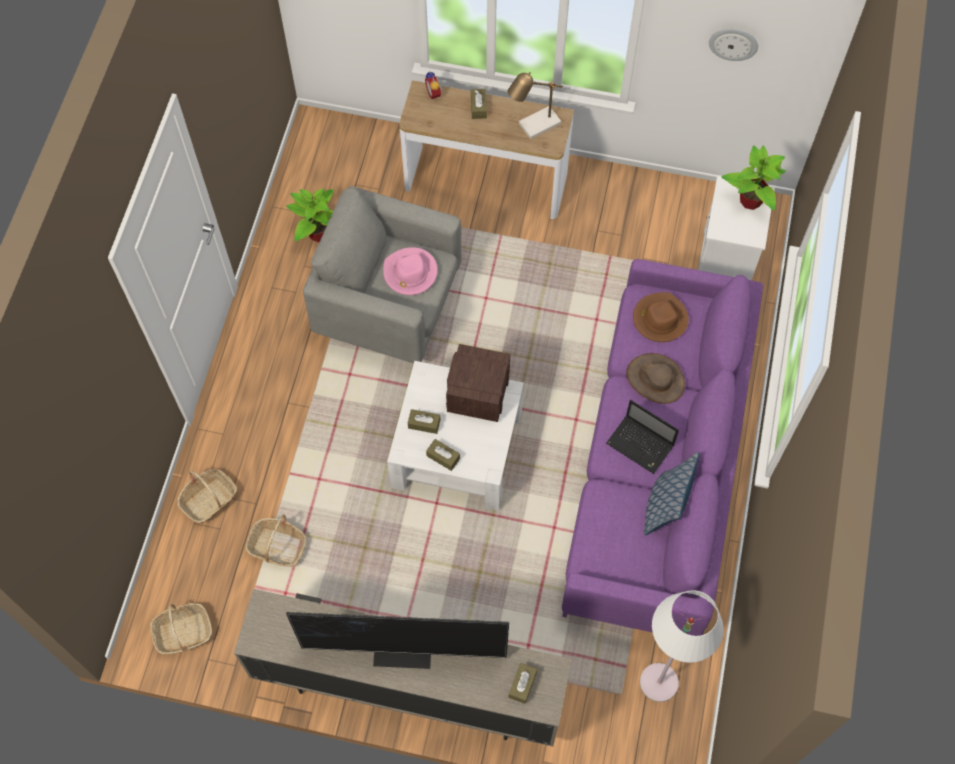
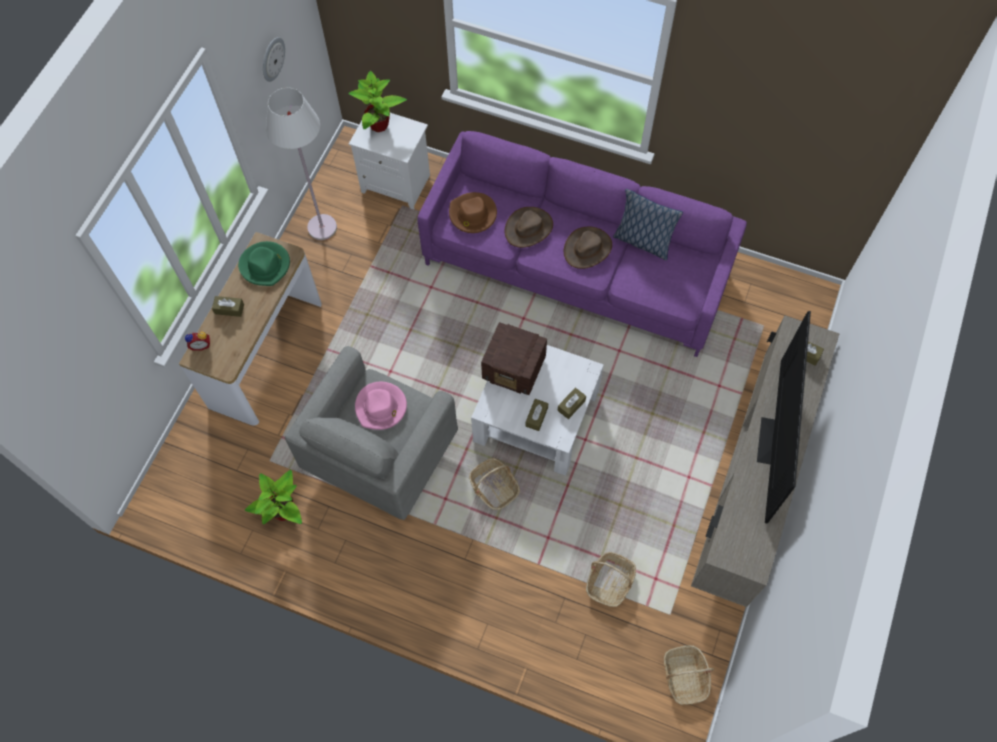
camera: 80 degrees left, 0 degrees up
basket [177,469,237,523] -> basket moved to [469,458,520,510]
table lamp [507,72,571,139] -> green hat [238,241,290,286]
laptop [606,400,679,474] -> brown hat [564,226,612,269]
white floor lamp [640,590,724,702] -> white floor lamp moved to [266,88,337,240]

